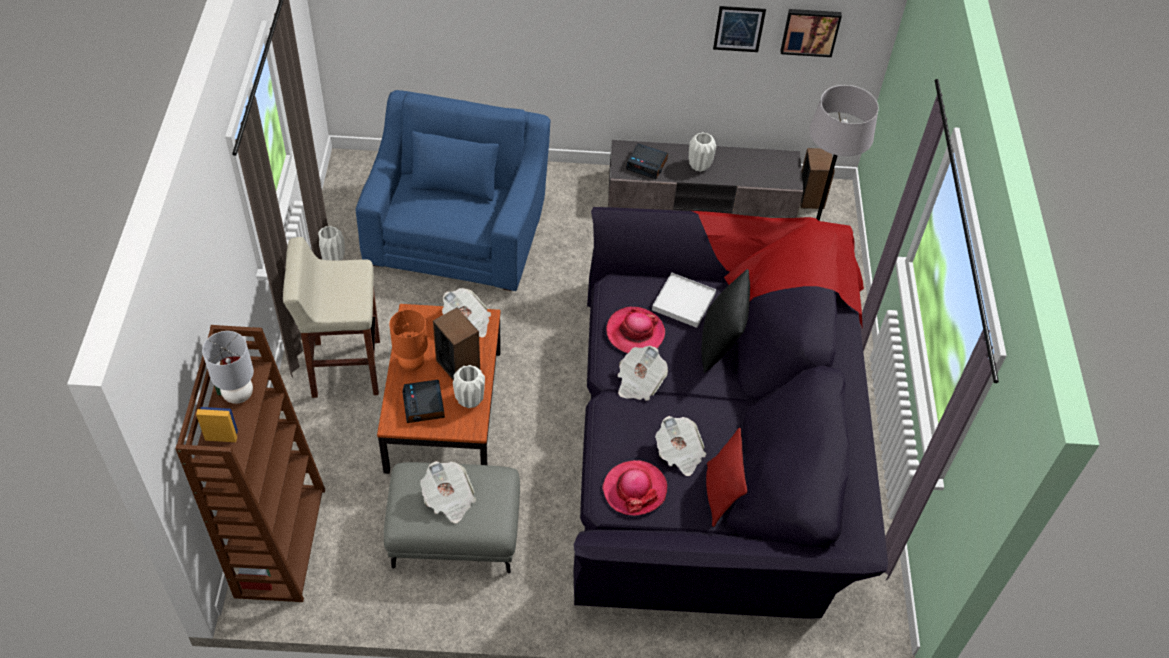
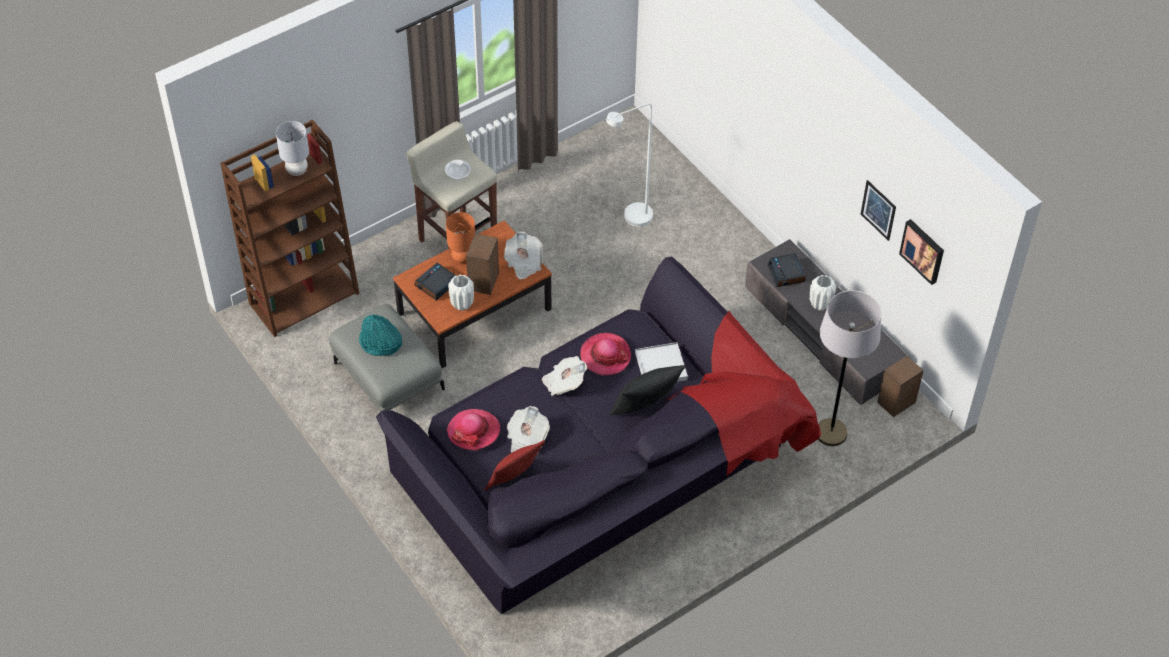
camera: 55 degrees right, 0 degrees up
white vase [318,226,345,260] -> none
blue armchair [356,90,550,291] -> white floor lamp [606,103,653,227]
newspaper [420,461,476,523] -> turquoise hat [359,314,402,356]
none -> bowl [445,160,471,180]

